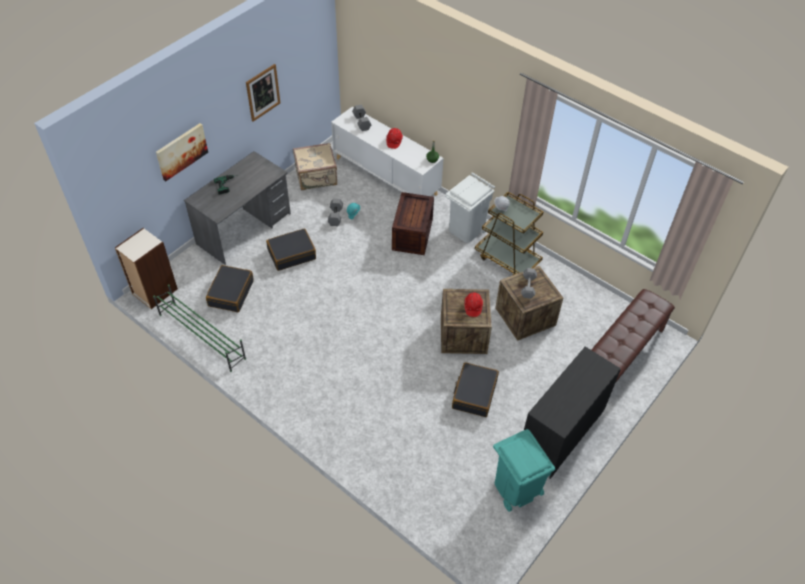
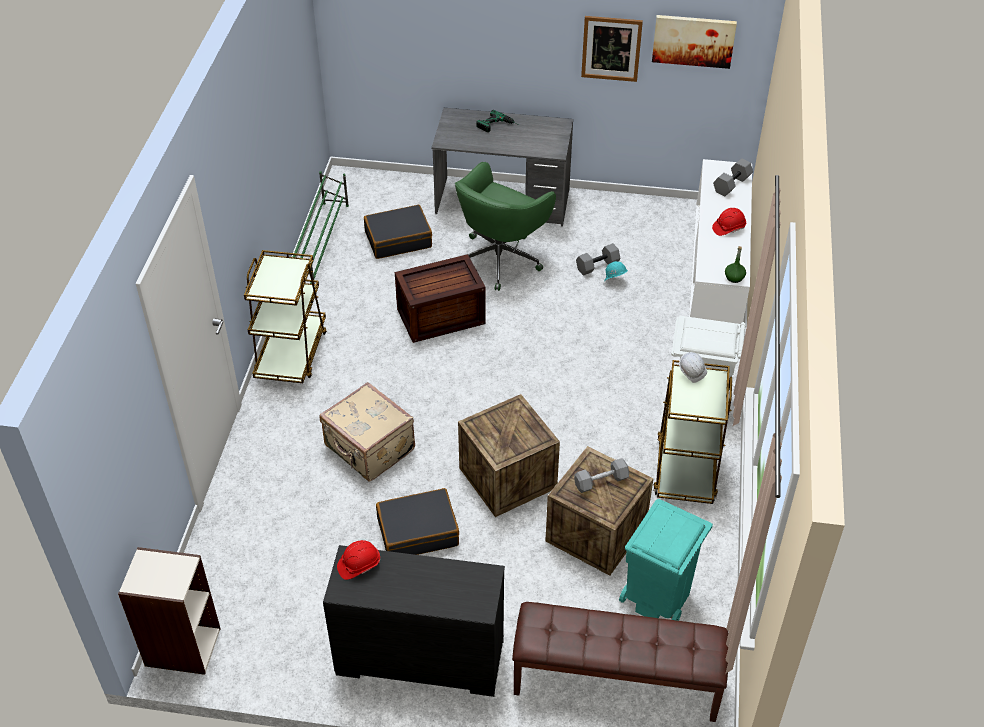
camera: 60 degrees right, 5 degrees down
bookcase [115,228,178,309] -> bookcase moved to [118,547,221,675]
picture [156,123,208,181] -> picture moved to [652,15,737,69]
black suitcase [266,228,316,271] -> green office chair [455,162,556,291]
beige suitcase [293,143,337,190] -> beige suitcase moved to [319,382,415,482]
crate [392,192,434,255] -> crate moved to [395,254,486,343]
red hard hat [464,293,483,317] -> red hard hat moved to [337,540,380,580]
turquoise trash can [493,429,555,512] -> turquoise trash can moved to [619,499,713,621]
none -> brown cart [244,250,327,383]

